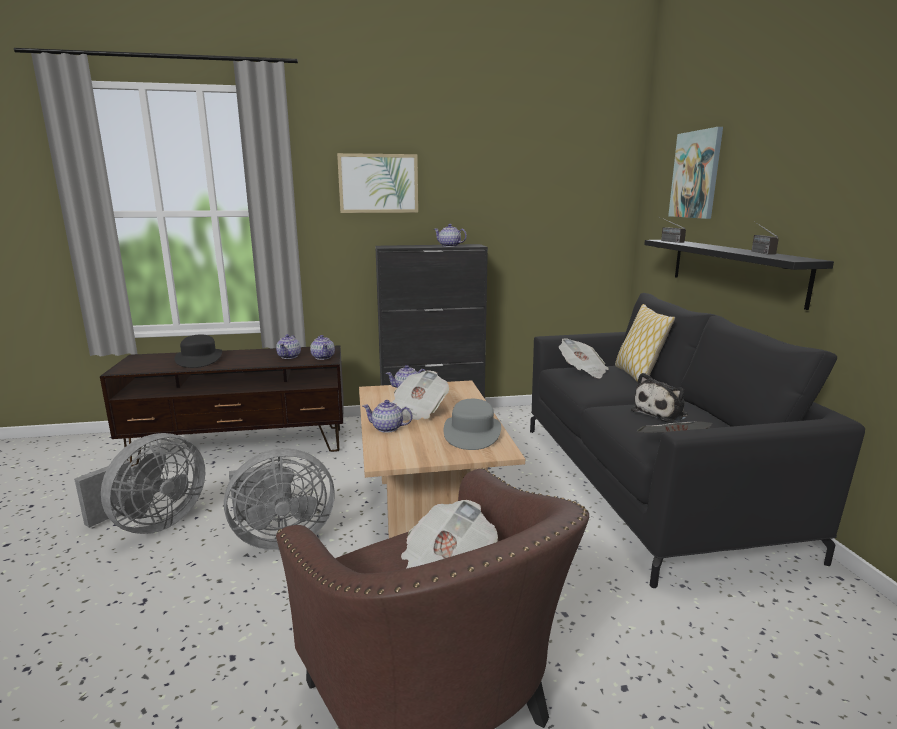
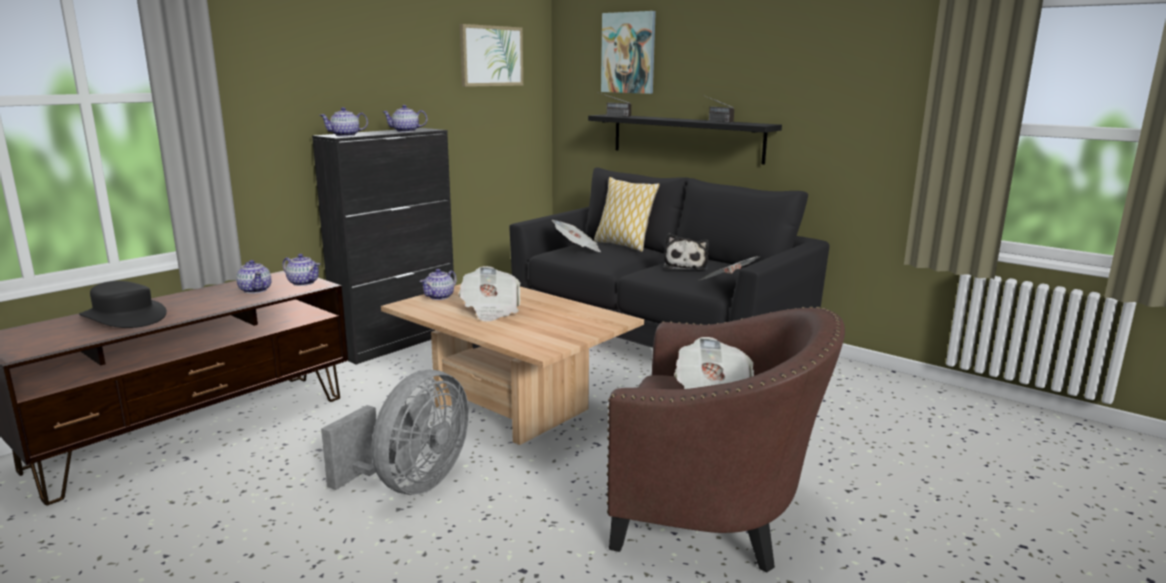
camera: 40 degrees left, 0 degrees up
grey fan [74,433,205,534] -> none
picture [337,153,418,213] -> picture moved to [460,24,523,87]
teapot [363,400,413,433] -> teapot moved to [320,107,368,137]
grey hat [444,399,501,450] -> none

